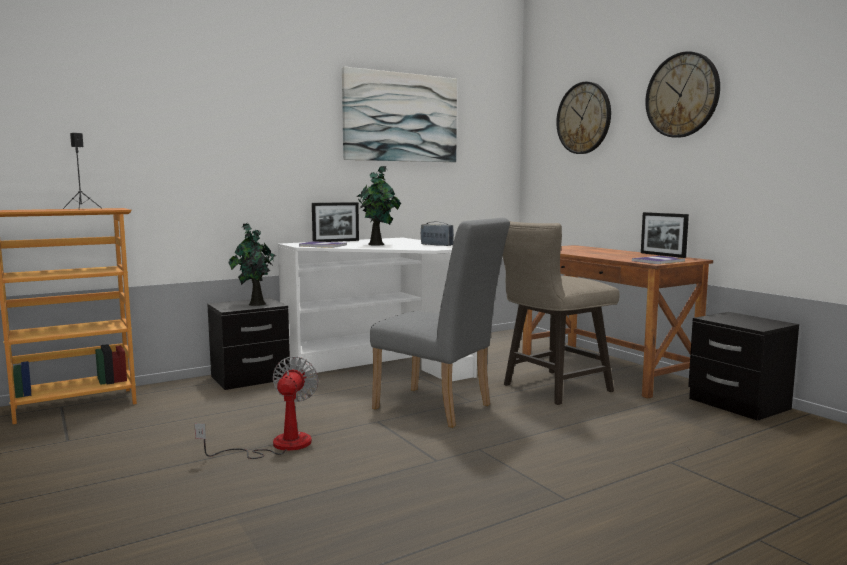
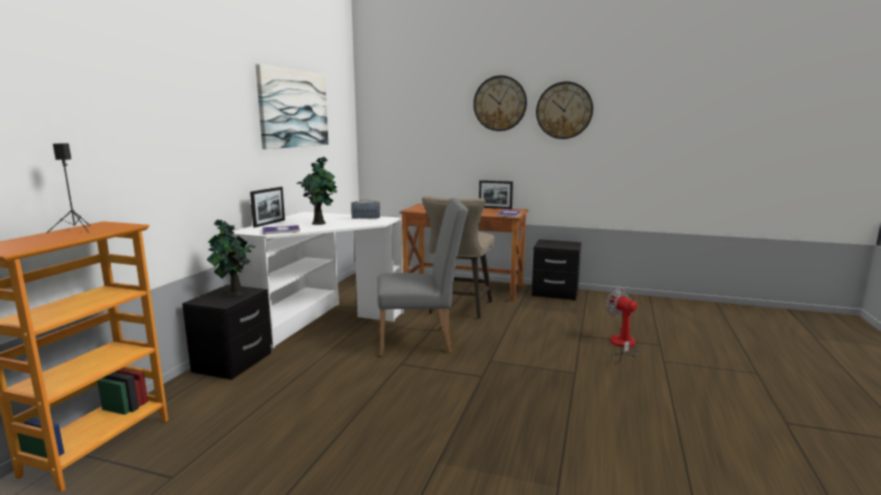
camera: 40 degrees left, 5 degrees up
fan [195,356,319,459] -> fan moved to [606,287,639,363]
wall clock [556,82,611,154] -> wall clock moved to [536,81,593,139]

